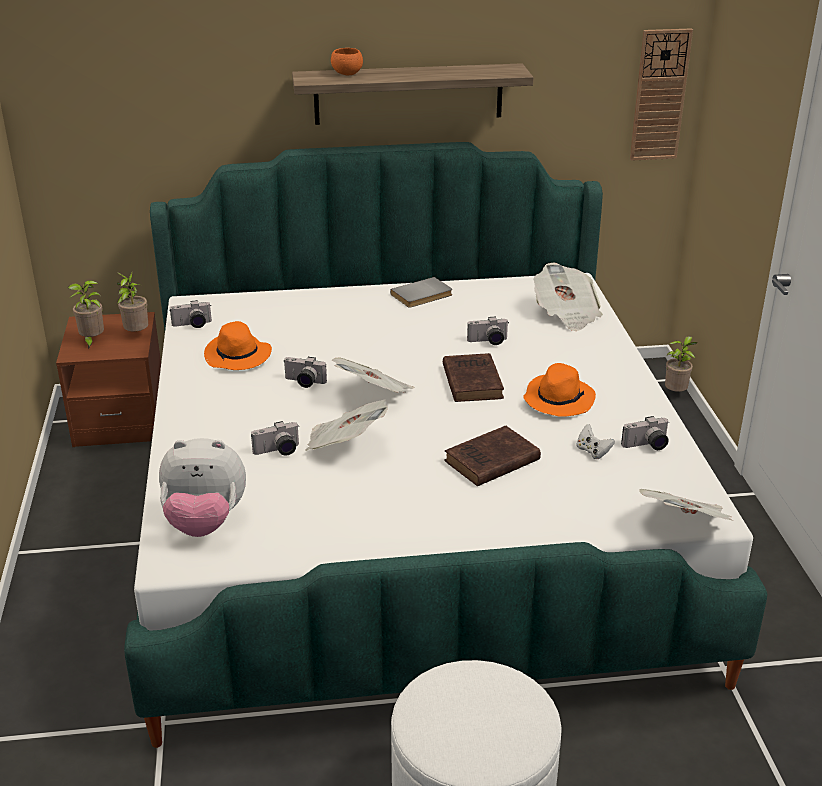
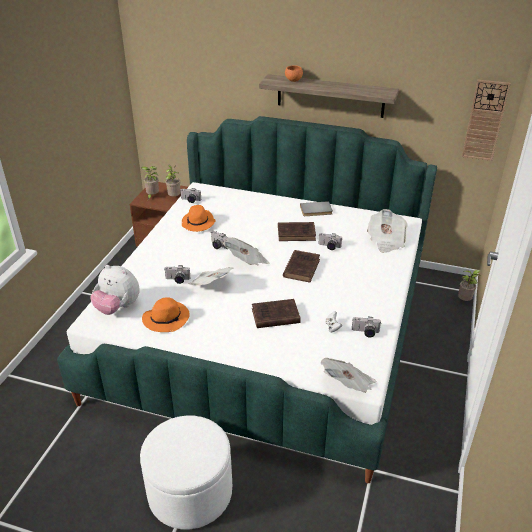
camera: 25 degrees right, 5 degrees up
orange hat [523,363,596,417] -> orange hat moved to [142,297,190,332]
none -> brown book [278,222,316,241]

